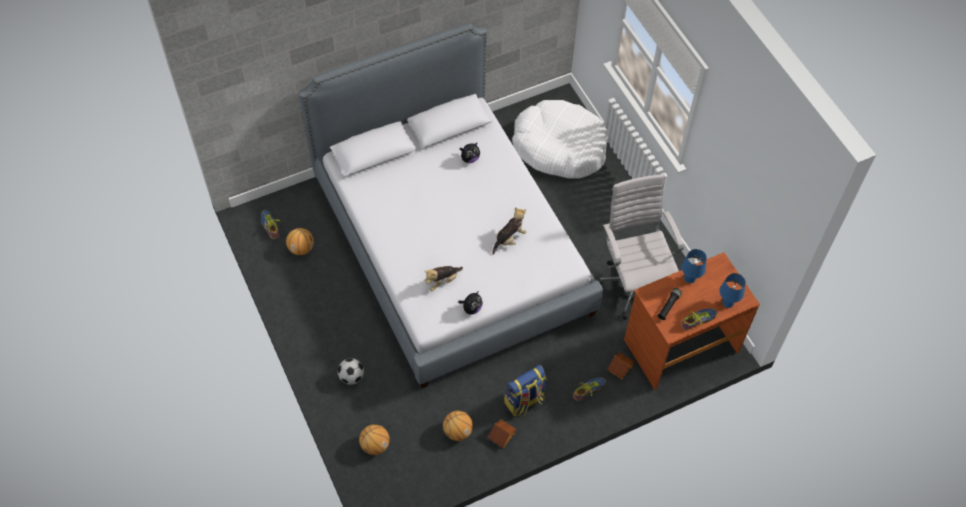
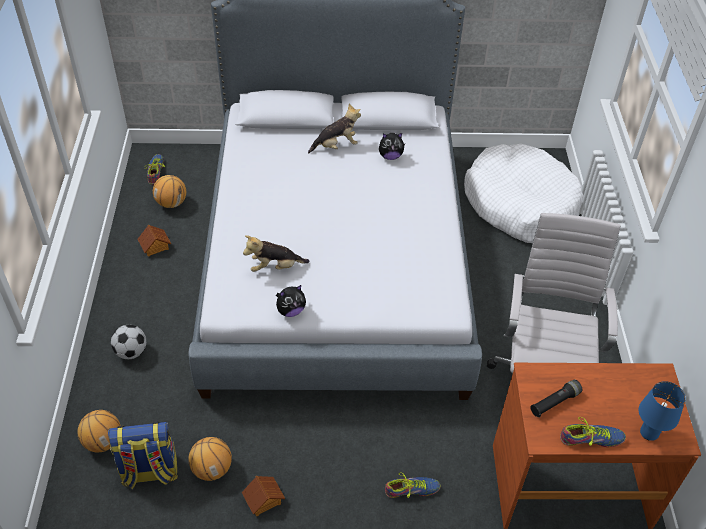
camera: 25 degrees right, 10 degrees down
plush toy [492,207,527,255] -> plush toy moved to [308,103,361,153]
backpack [504,365,546,417] -> backpack moved to [108,422,178,489]
toy house [607,353,635,380] -> toy house moved to [138,225,171,257]
blue table lamp [682,249,707,283] -> none

